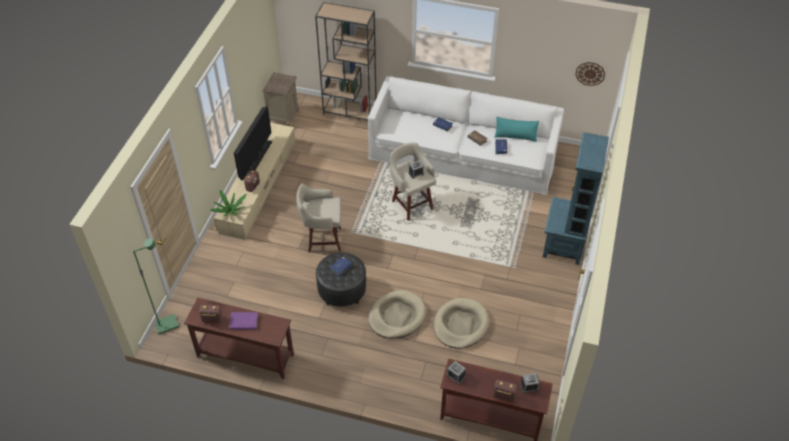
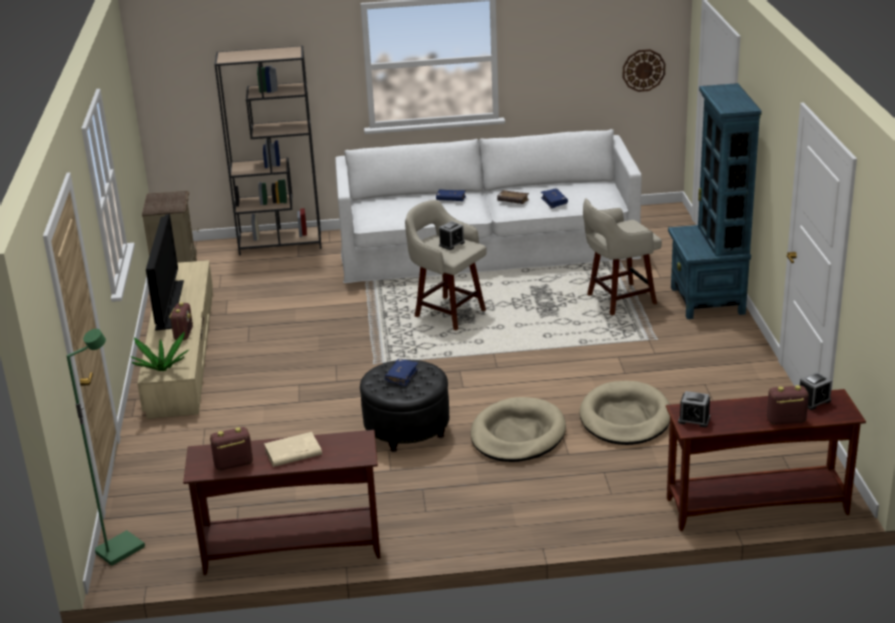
camera: 20 degrees left, 20 degrees down
purple book [229,312,258,329] -> beige book [264,432,322,467]
beige stool [296,183,341,252] -> beige stool moved to [583,198,662,315]
turquoise pillow [494,117,539,142] -> none

